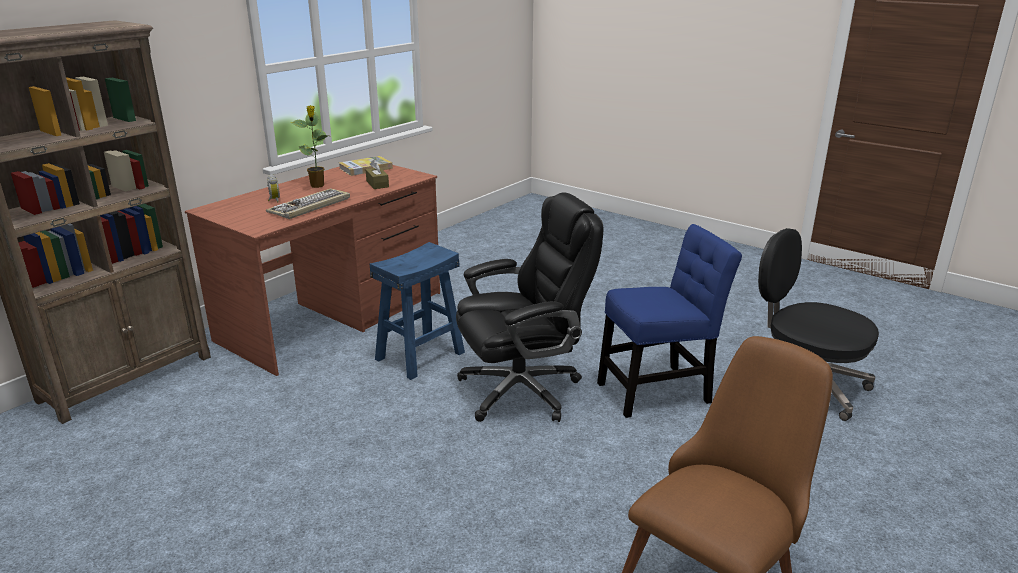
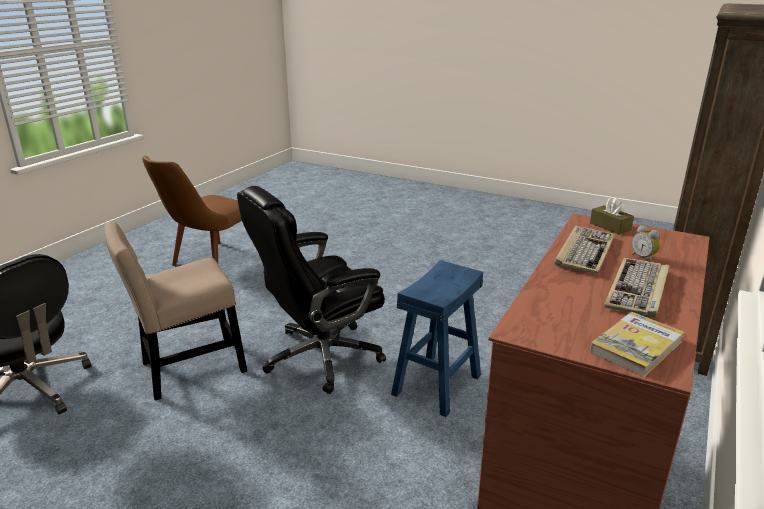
camera: 170 degrees right, 0 degrees up
potted plant [291,105,328,188] -> keyboard [604,258,669,318]
brown tissue box [365,160,389,189] -> brown tissue box moved to [590,198,634,235]
blue chair [597,224,742,418] -> beige chair [104,221,247,401]

